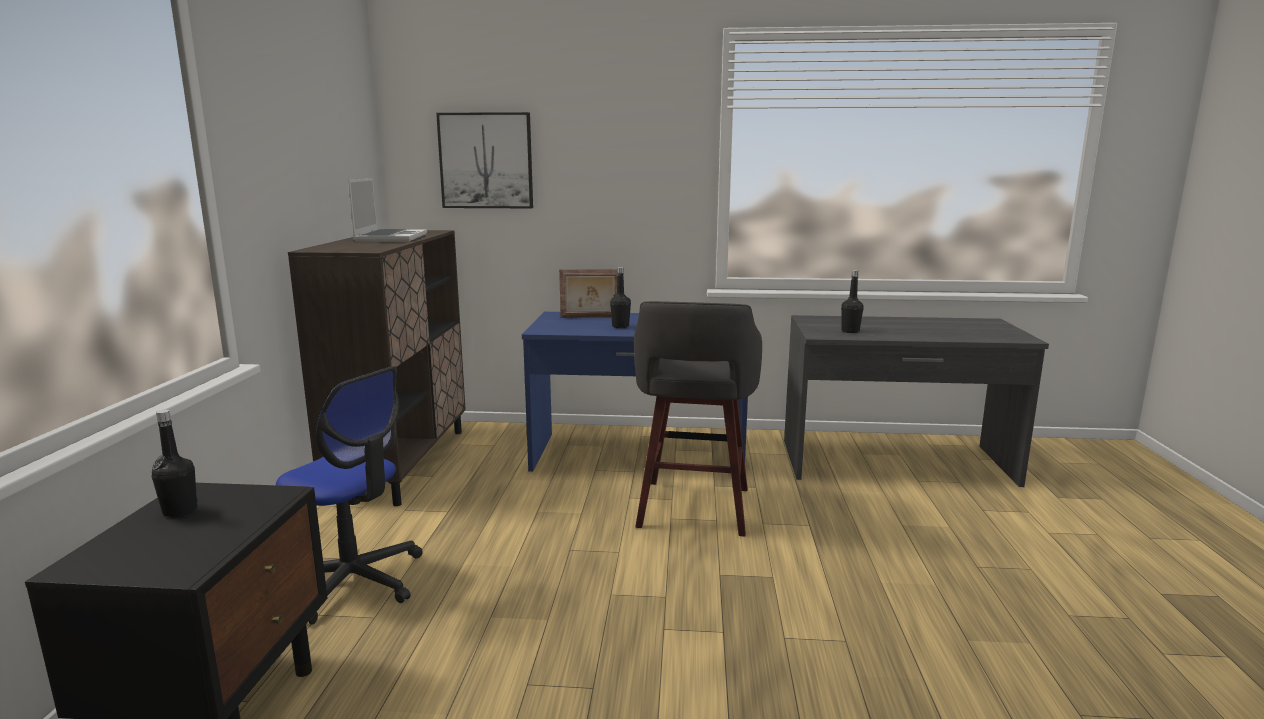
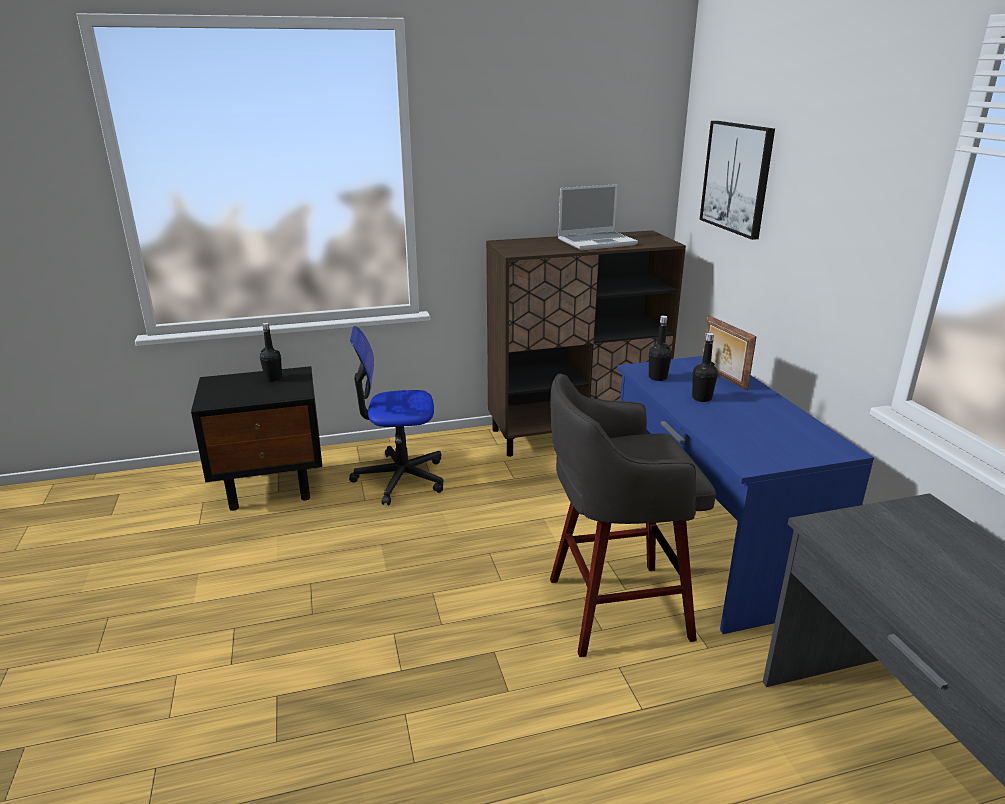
camera: 70 degrees right, 10 degrees up
office chair [276,366,423,625] -> office chair turned 75 degrees clockwise [349,326,443,505]
black bottle [841,270,864,333] -> black bottle moved to [648,316,672,381]

